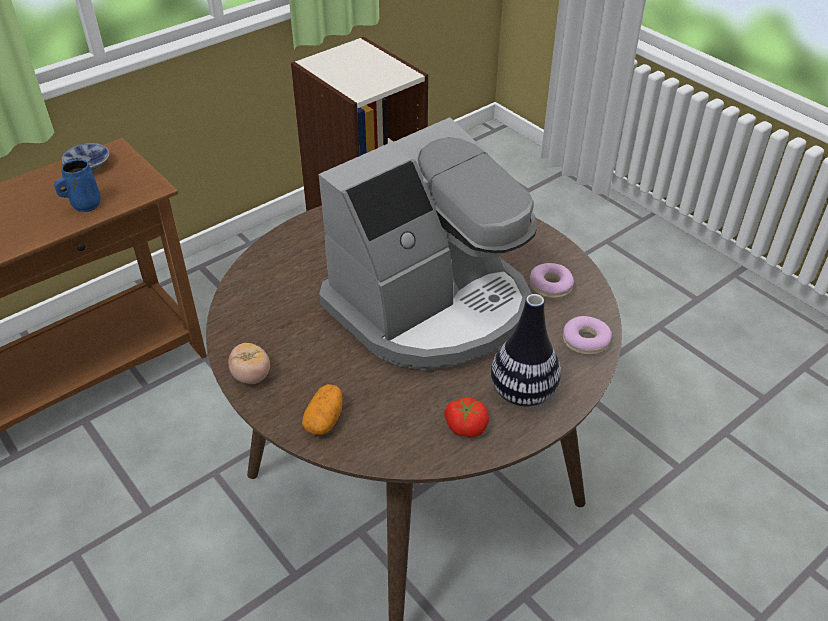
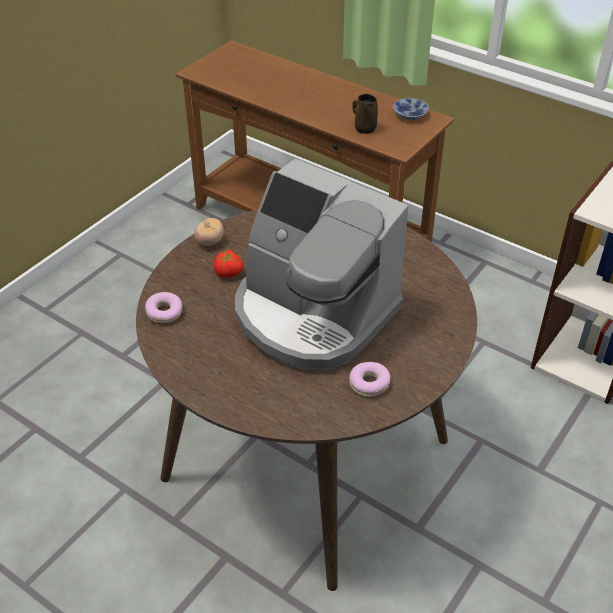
camera: 75 degrees right, 0 degrees up
blue mug [54,160,101,212] -> brown mug [352,93,378,134]
potato [302,384,343,435] -> none
tomato [444,397,489,437] -> tomato moved to [214,250,243,278]
vase [491,294,561,406] -> none
donut [563,316,612,355] -> donut moved to [145,292,183,323]

